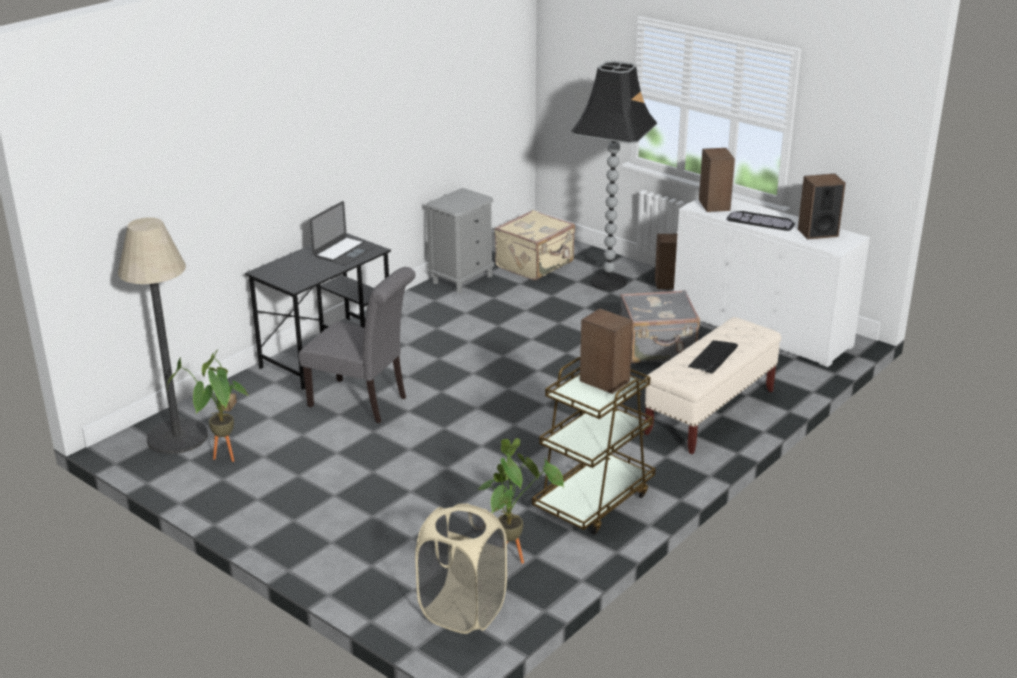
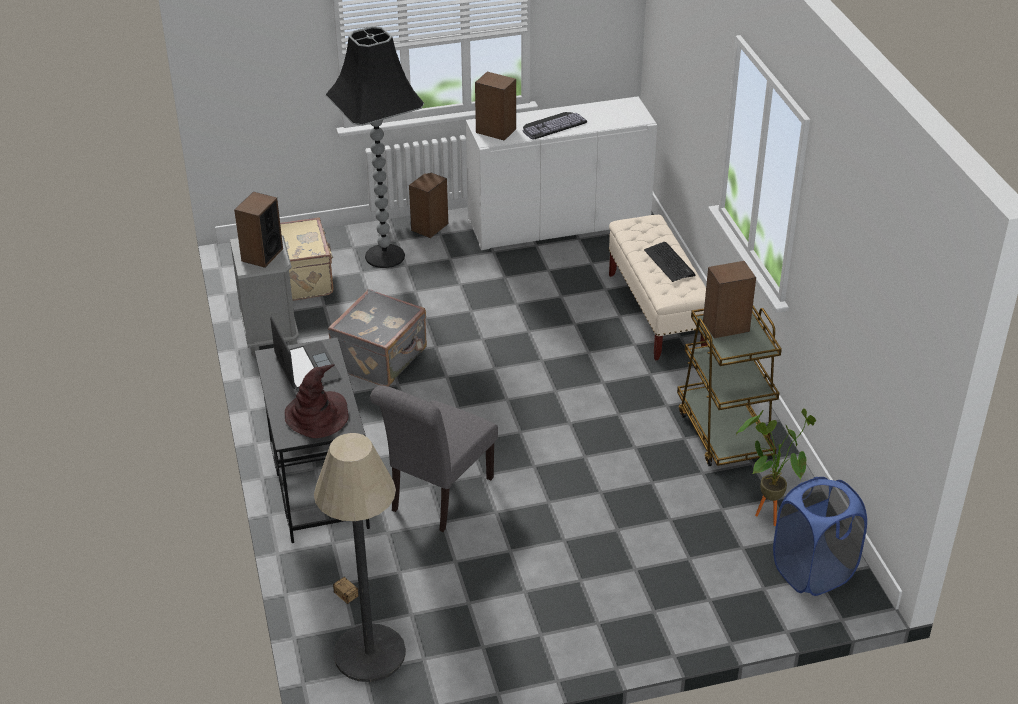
camera: 55 degrees left, 10 degrees up
potted plant [167,350,248,462] -> none
grey chair [299,267,416,423] -> grey chair turned 150 degrees clockwise [370,385,498,532]
beige laundry basket [415,503,507,634] -> blue laundry basket [773,477,867,596]
grey suitcase [620,290,700,363] -> grey suitcase moved to [328,289,427,387]
speaker [798,174,846,239] -> speaker moved to [234,192,283,268]
none -> brown hat [285,364,349,438]

